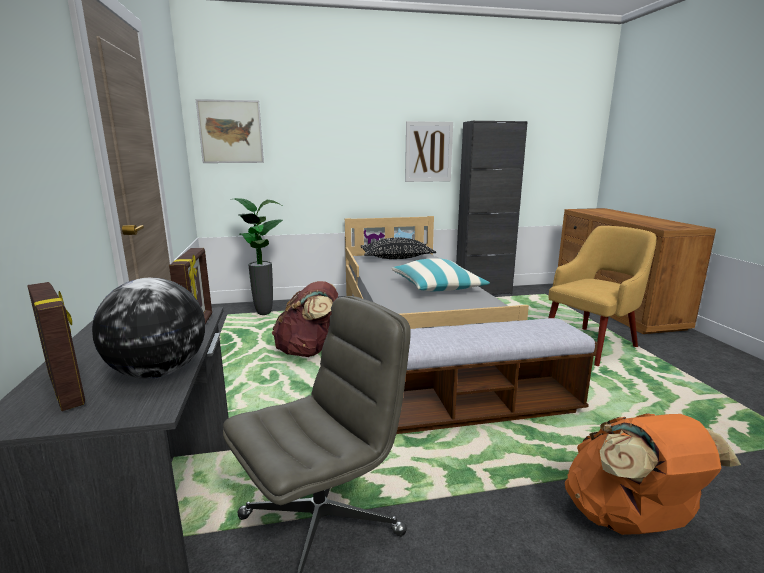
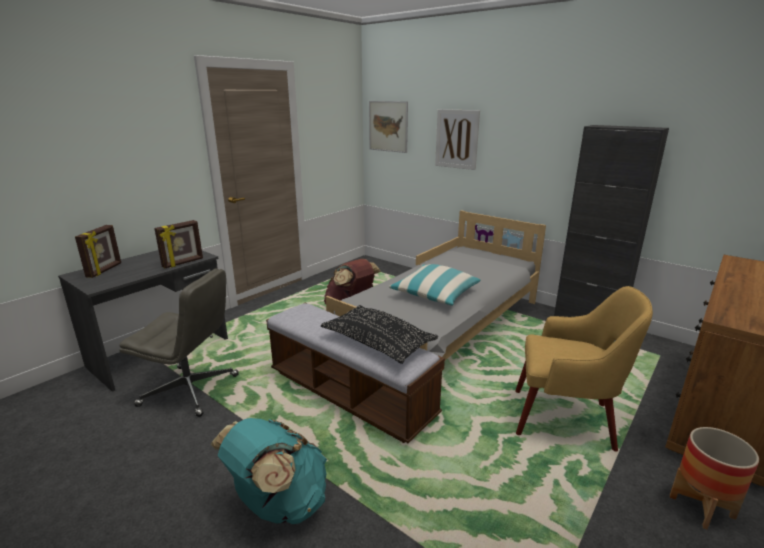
camera: 50 degrees right, 5 degrees up
globe [92,278,205,379] -> none
potted plant [235,198,283,315] -> none
black pillow [360,238,436,259] -> black pillow moved to [321,305,438,364]
picture [405,121,453,182] -> picture moved to [435,109,480,170]
orange backpack [565,413,741,535] -> turquoise backpack [211,418,327,524]
none -> planter [670,427,759,530]

